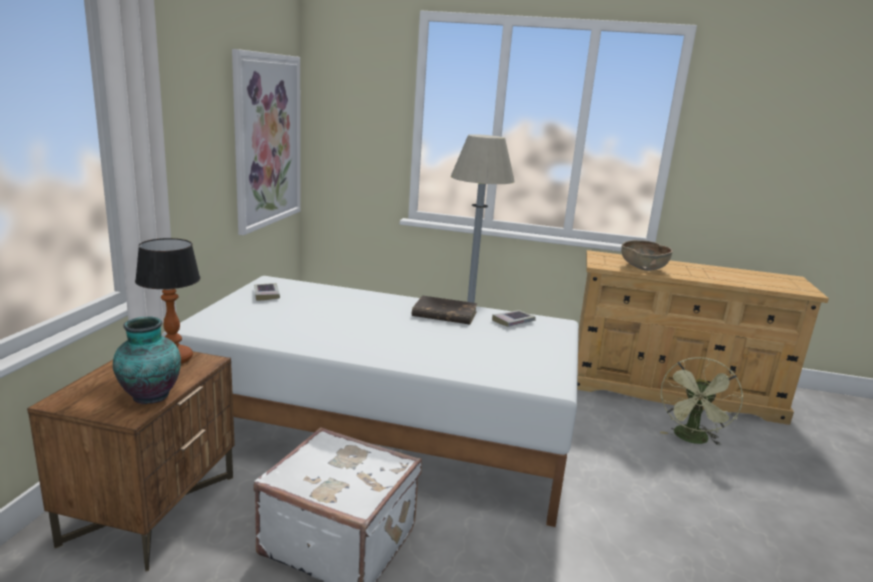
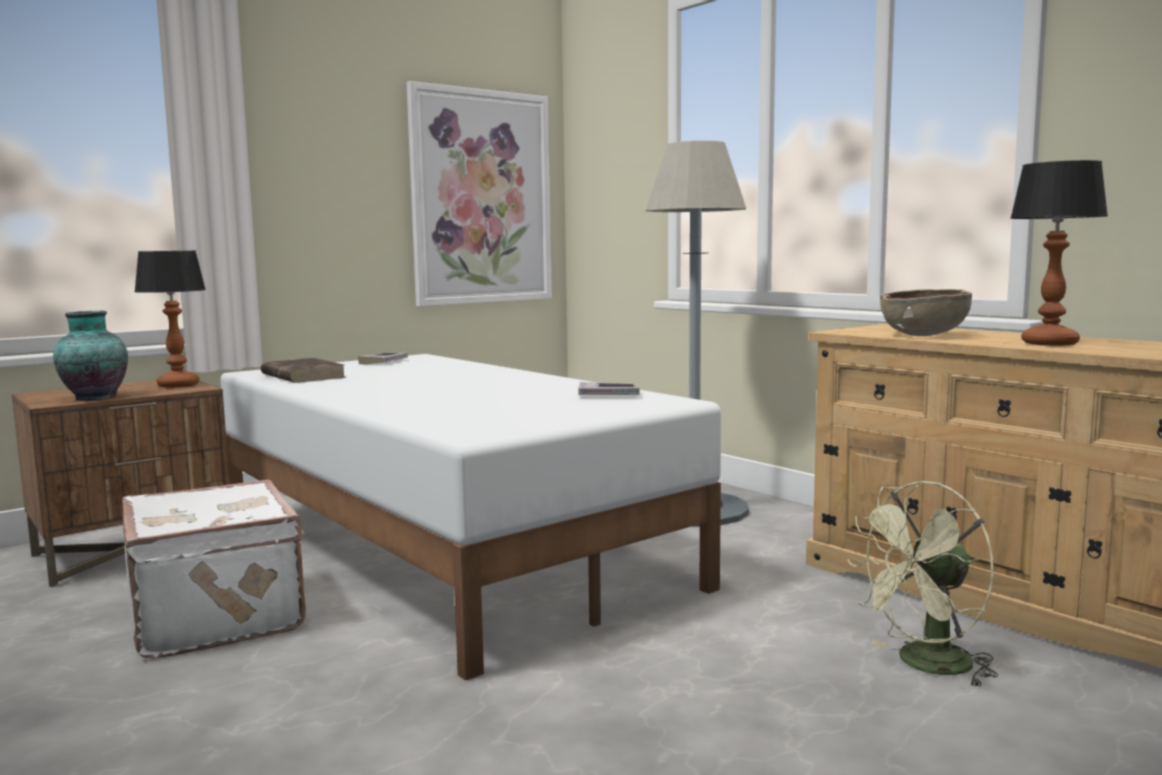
camera: 40 degrees right, 10 degrees down
brown book [412,295,478,325] -> brown book moved to [261,358,346,383]
none -> table lamp [1010,160,1108,346]

